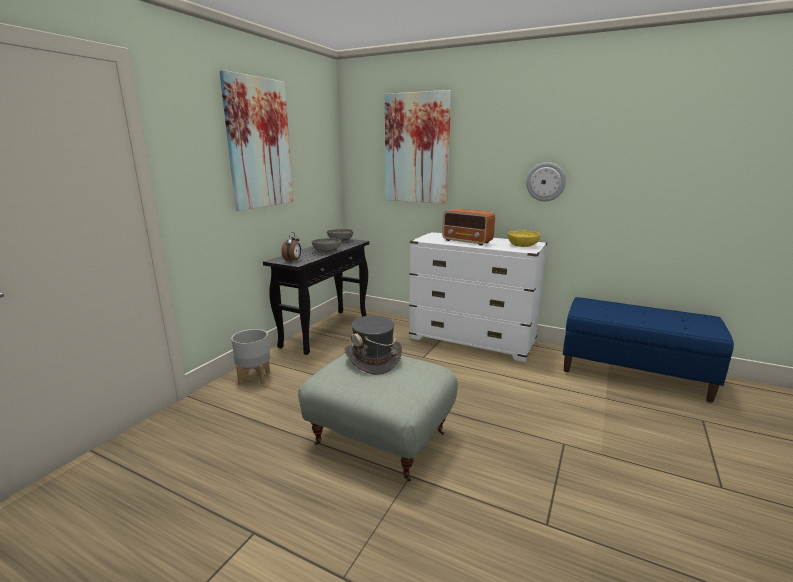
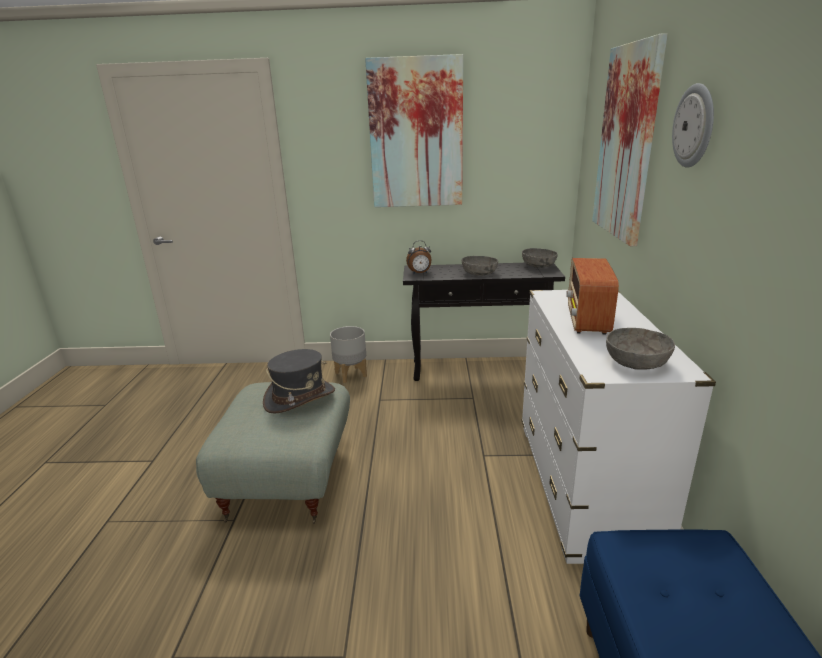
camera: 65 degrees right, 5 degrees up
yellow bowl [508,231,541,247] -> grey bowl [606,328,675,370]
wall clock [526,162,566,202] -> wall clock moved to [672,83,714,168]

